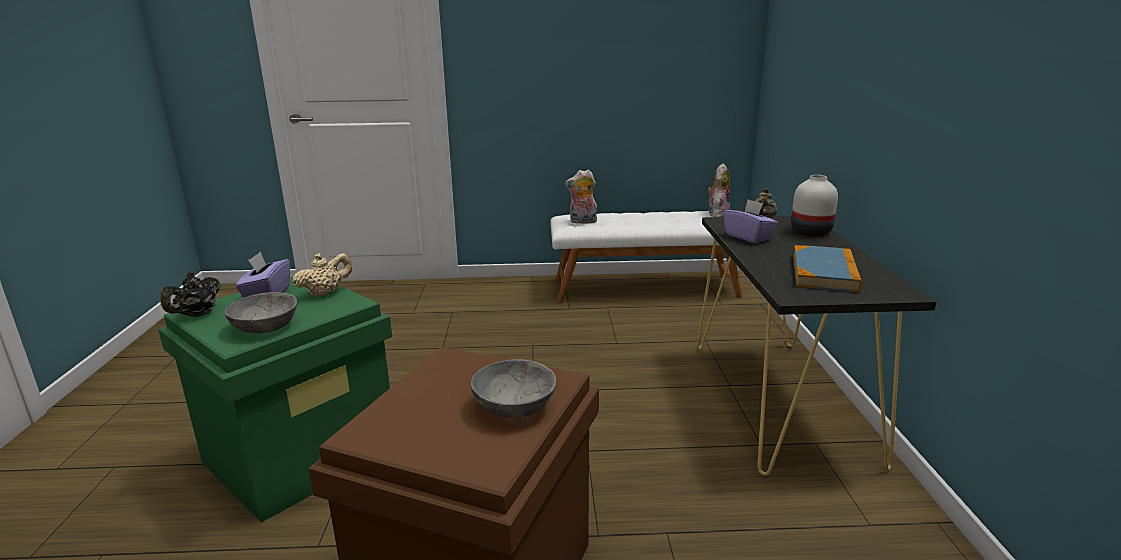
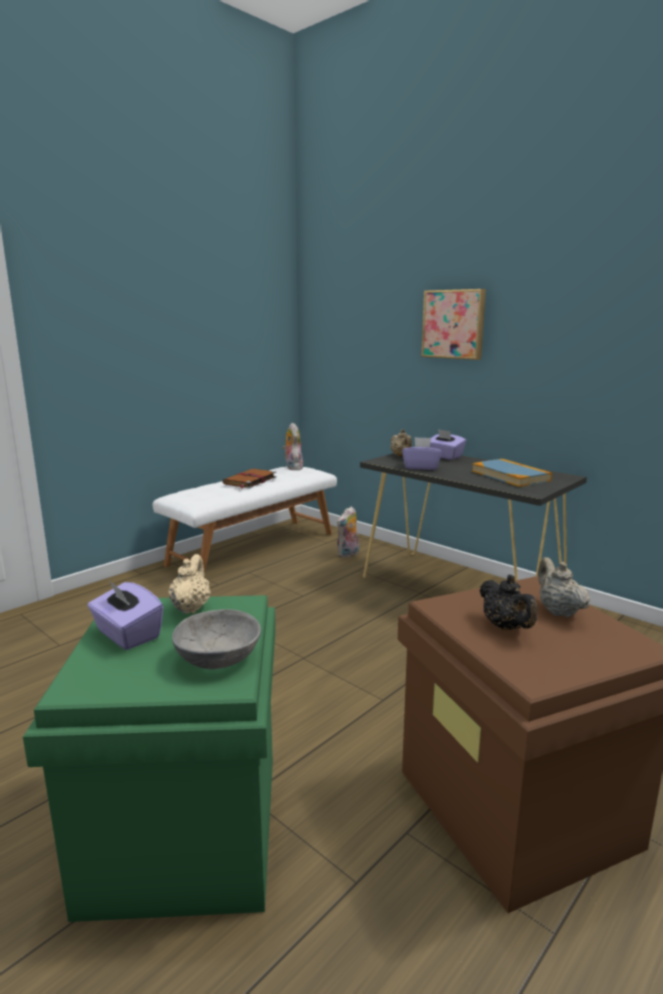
camera: 45 degrees left, 5 degrees down
black teapot [160,273,221,317] -> black teapot moved to [480,575,537,630]
grey bowl [471,359,556,418] -> beige teapot [538,557,590,617]
plush toy [565,170,598,224] -> plush toy moved to [337,506,359,558]
white vase [791,175,838,236] -> purple tissue box [430,429,466,460]
none -> brown book [222,469,276,489]
none -> picture [421,289,486,360]

